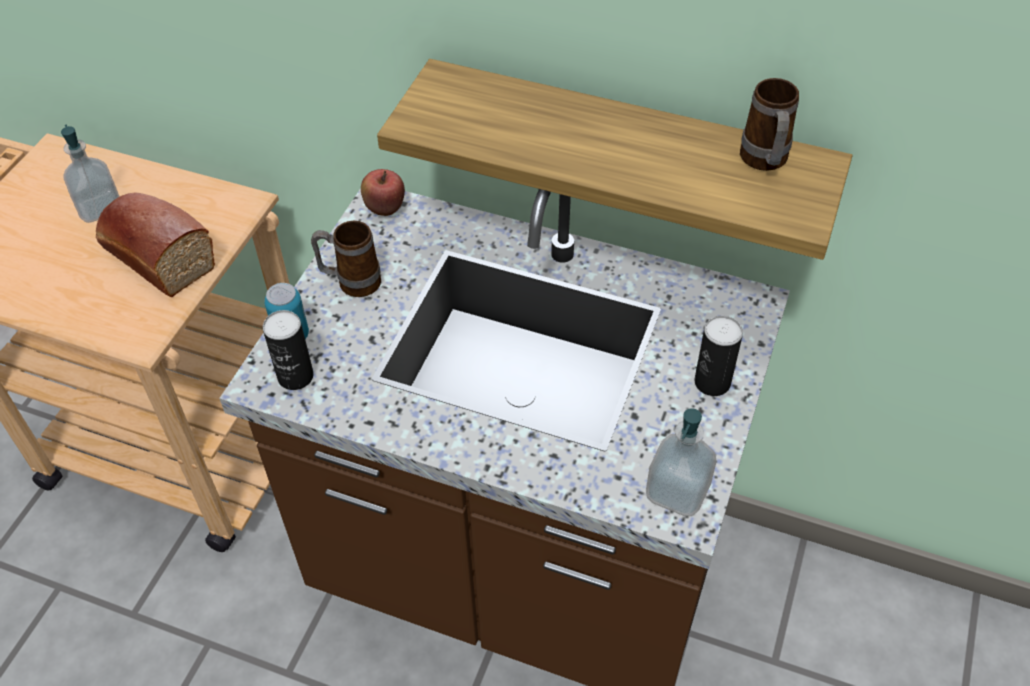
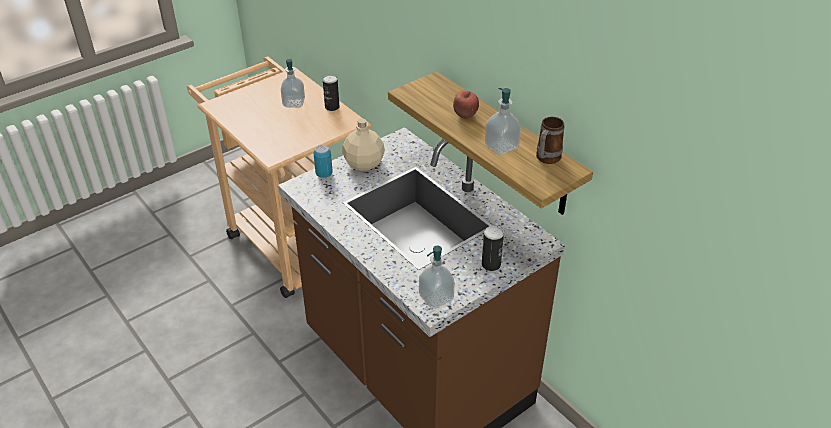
camera: 30 degrees right, 10 degrees down
bread [96,192,215,297] -> none
can [263,310,314,390] -> can moved to [323,75,340,111]
mug [311,221,381,297] -> beige bottle [342,119,385,171]
apple [361,169,405,216] -> apple moved to [453,91,479,119]
none -> soap dispenser [485,88,521,155]

